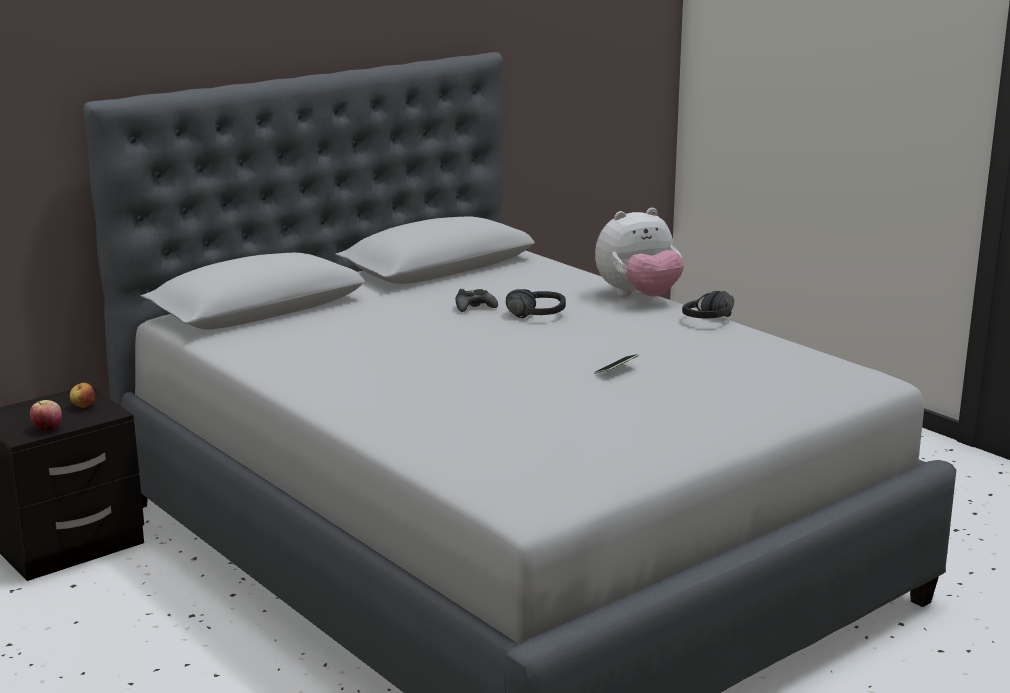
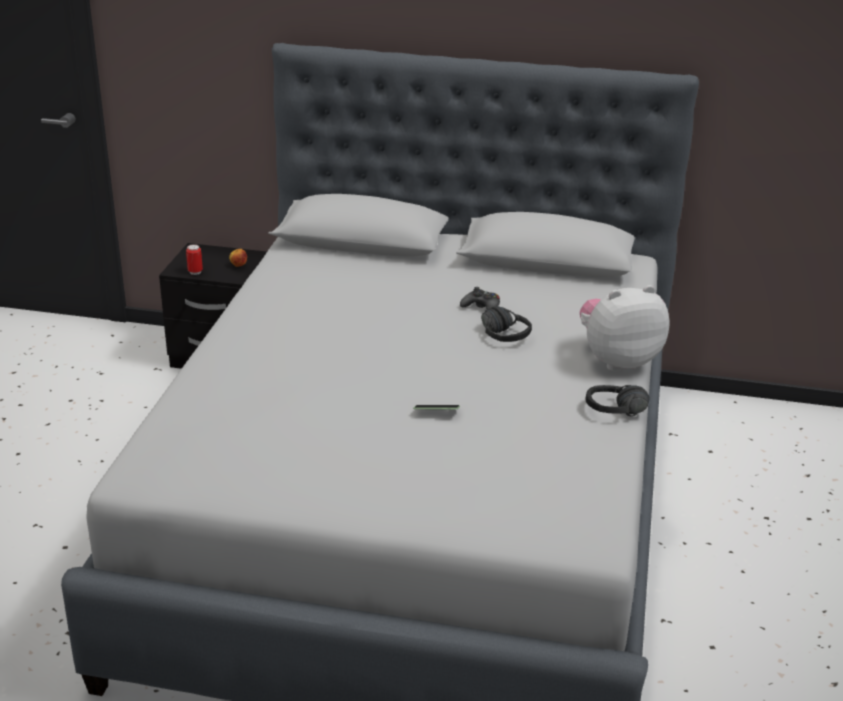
camera: 50 degrees right, 10 degrees up
apple [30,400,62,431] -> can [186,244,203,275]
plush toy [595,208,684,297] -> plush toy turned 135 degrees clockwise [580,285,670,371]

